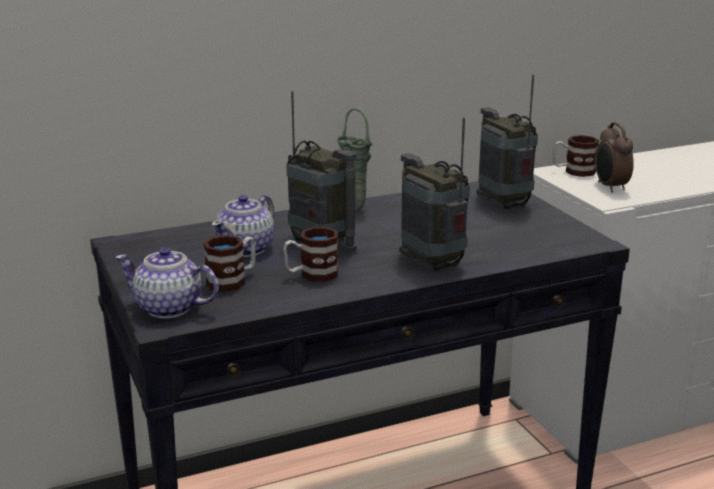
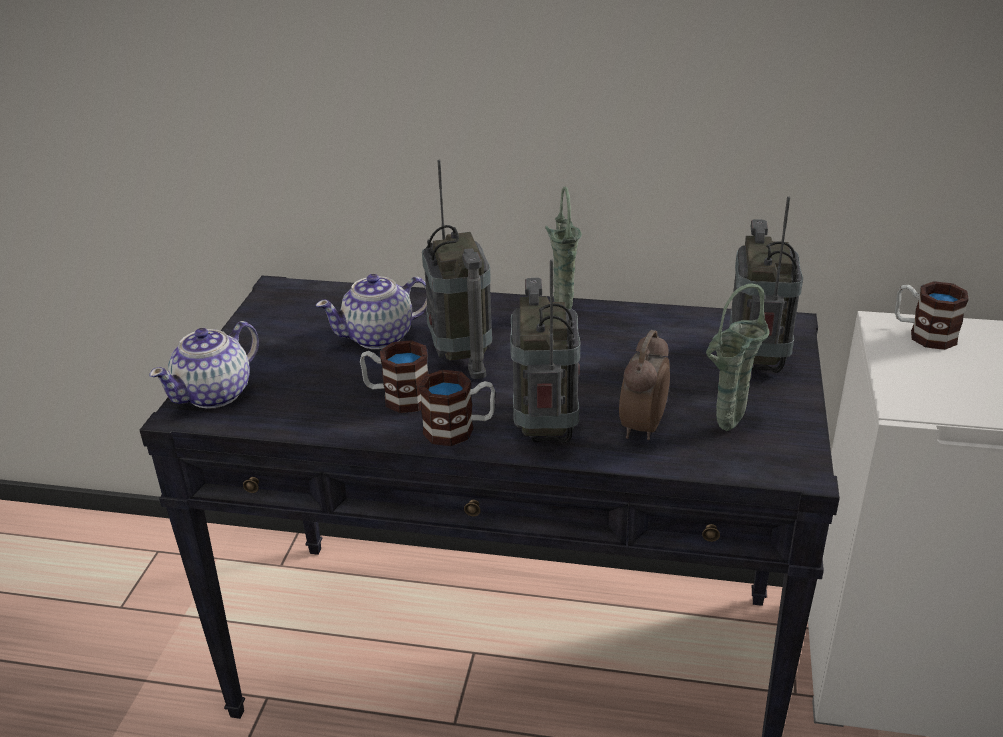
camera: 35 degrees right, 10 degrees up
teapot [115,247,219,318] -> teapot turned 105 degrees counterclockwise [149,321,259,409]
mug [203,235,255,292] -> mug moved to [419,370,495,446]
alarm clock [595,122,634,192] -> alarm clock moved to [619,330,670,440]
none -> green vase [706,283,770,431]

